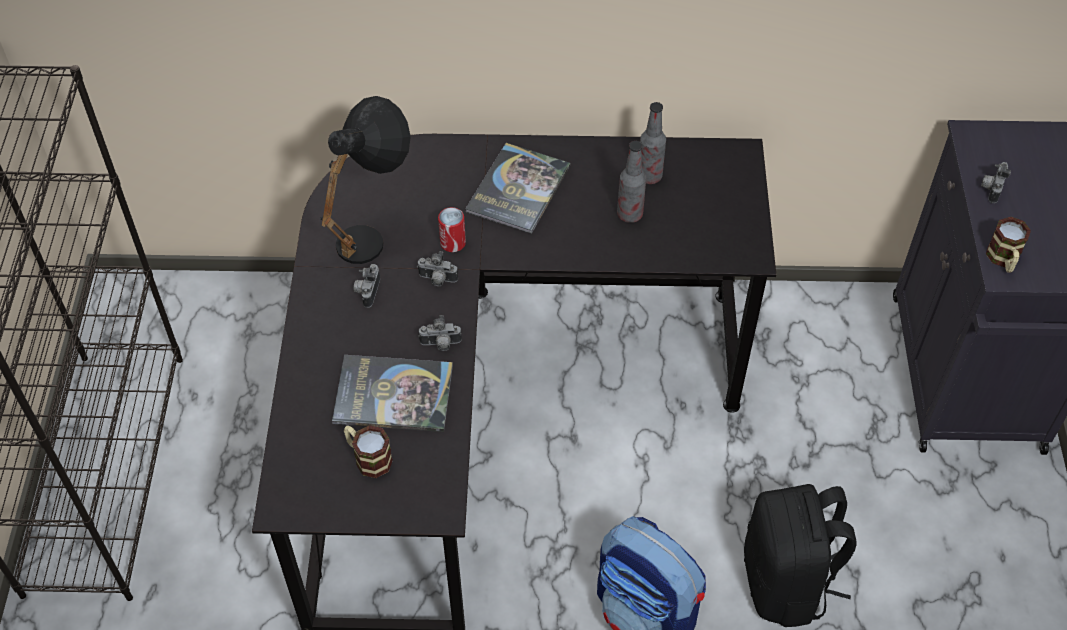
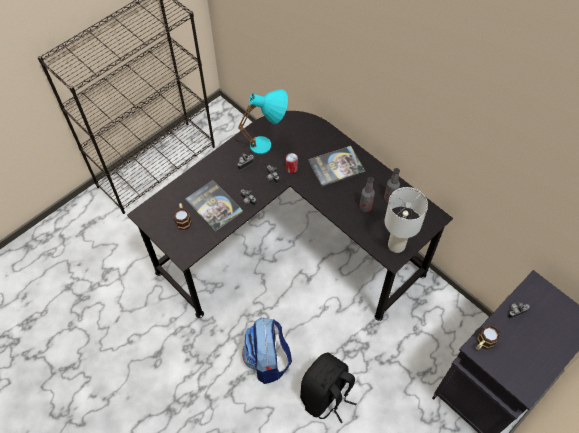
camera: 45 degrees right, 5 degrees up
black table lamp [320,96,411,264] -> turquoise table lamp [238,89,288,154]
none -> white table lamp [385,187,428,253]

